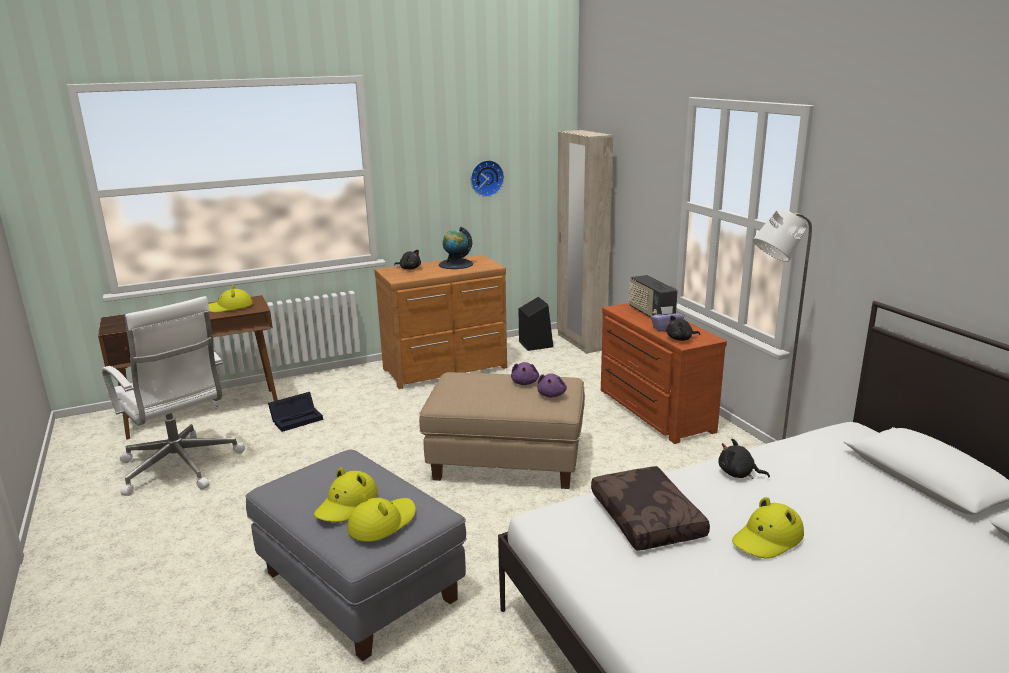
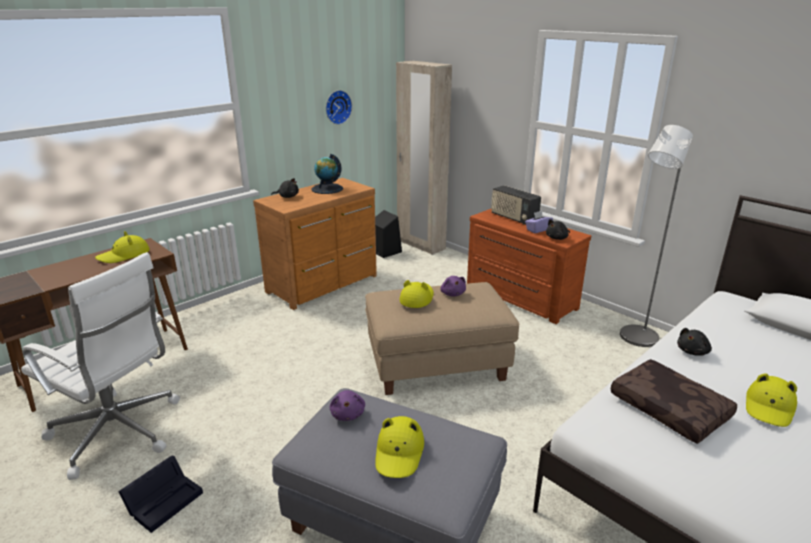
camera: 20 degrees left, 5 degrees up
black storage box [268,392,323,432] -> black storage box moved to [118,455,203,533]
yellow hat [348,494,416,542] -> yellow hat moved to [399,280,434,308]
purple plush toy [537,374,567,397] -> purple plush toy moved to [329,390,365,421]
black plush toy [718,439,770,479] -> black plush toy turned 45 degrees counterclockwise [677,328,712,356]

